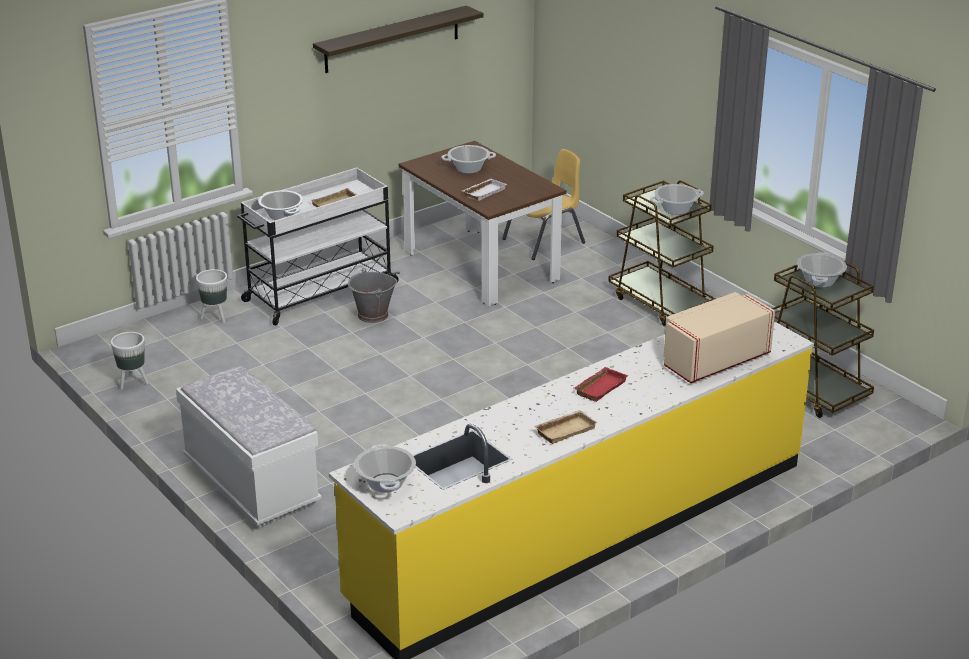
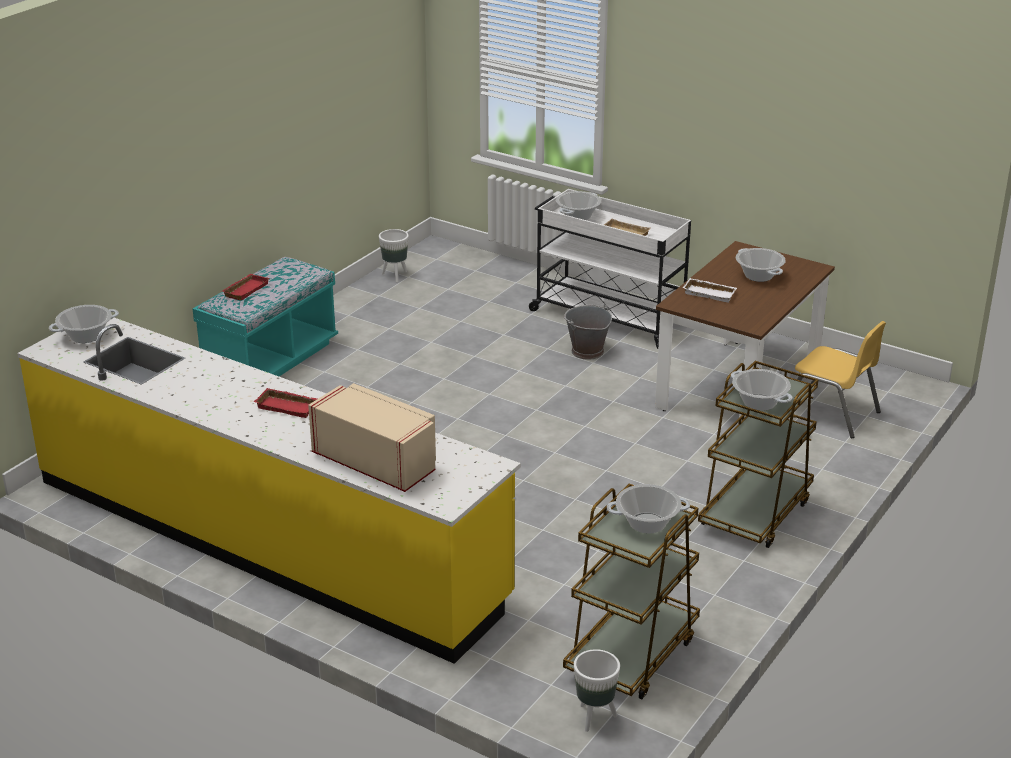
camera: 70 degrees right, 0 degrees up
white bench [176,366,322,528] -> turquoise bench [193,257,338,376]
white planter [196,269,227,323] -> white planter moved to [574,649,620,732]
shelf [313,5,483,73] -> none
beige tray [534,410,597,444] -> none
none -> red tray [222,274,270,301]

